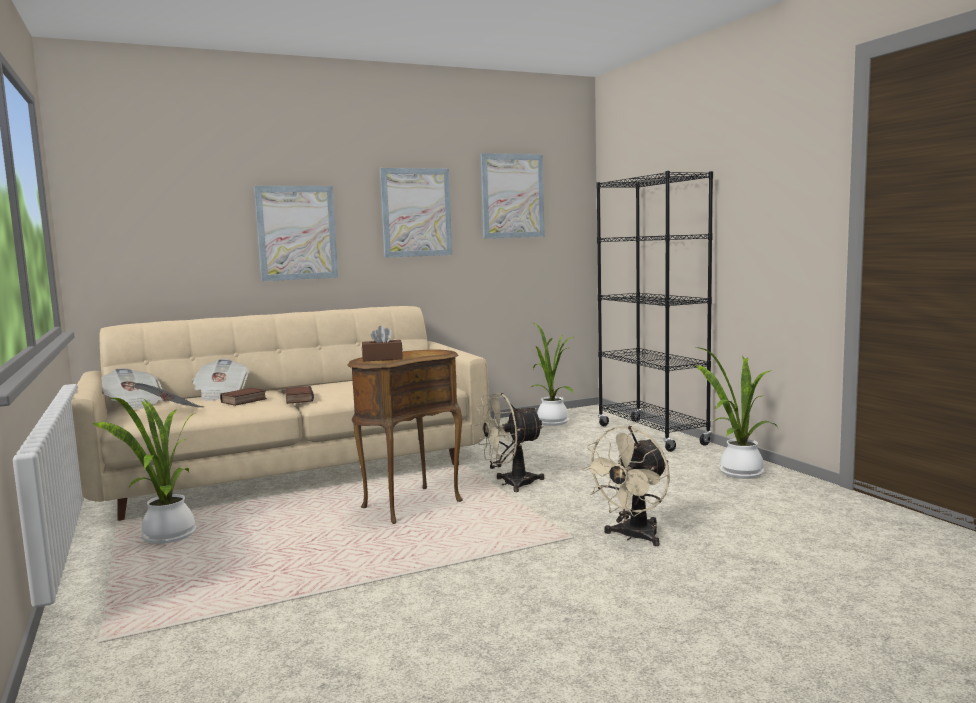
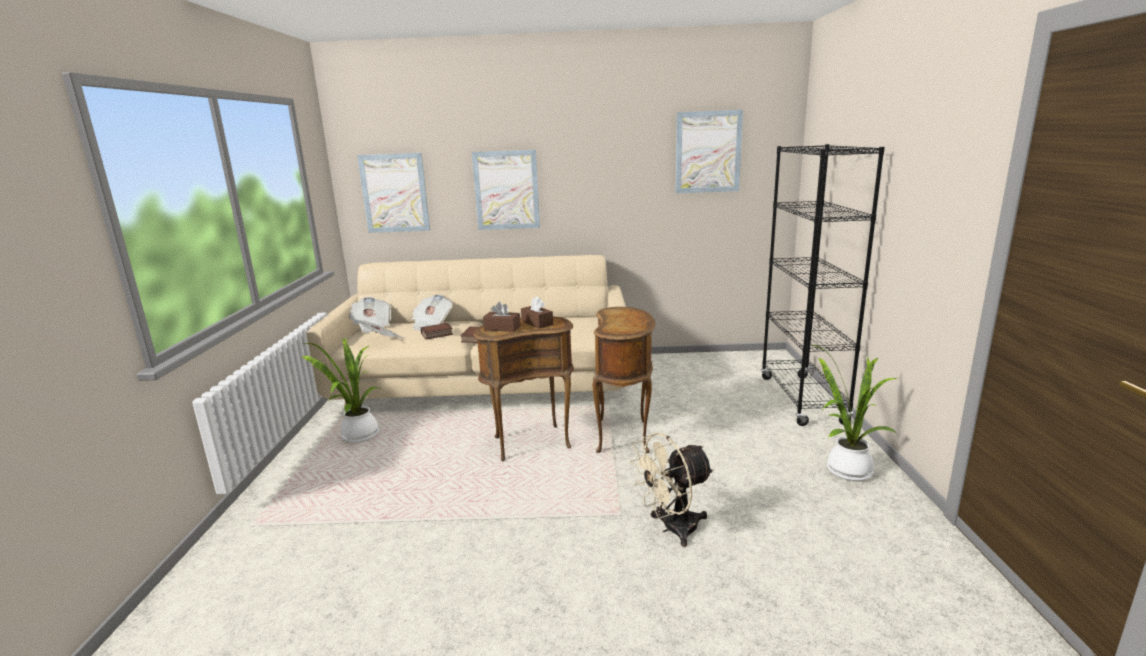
camera: 25 degrees right, 10 degrees up
picture [380,168,452,258] -> picture moved to [357,153,430,233]
beige fan [475,393,544,492] -> brown side table [593,307,655,453]
potted plant [531,322,574,426] -> none
none -> brown tissue box [521,296,553,329]

